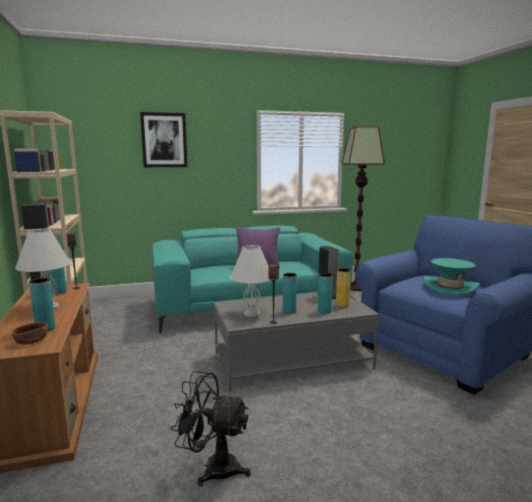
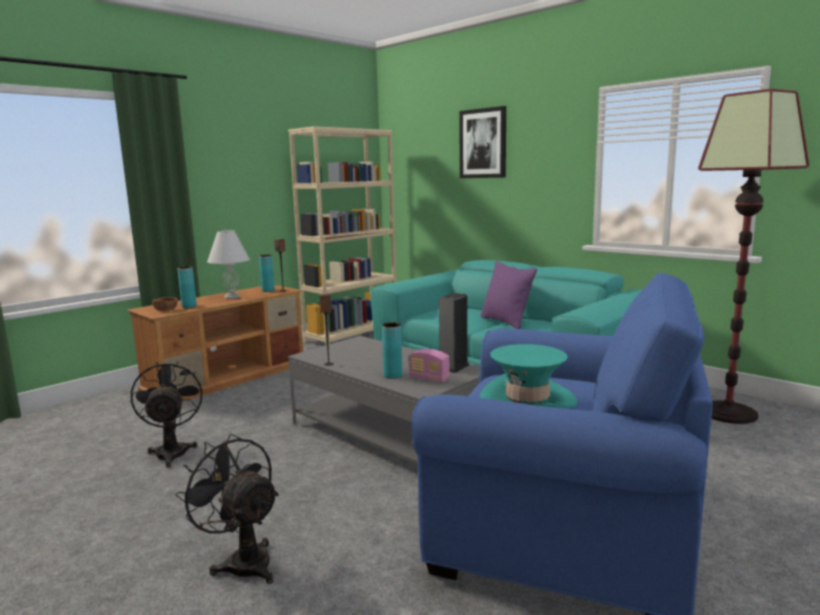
camera: 60 degrees right, 0 degrees up
white table lamp [230,245,270,317] -> none
turquoise vase [283,273,297,314] -> none
yellow vase [336,268,351,307] -> radio [409,349,450,382]
none -> black fan [176,434,279,584]

